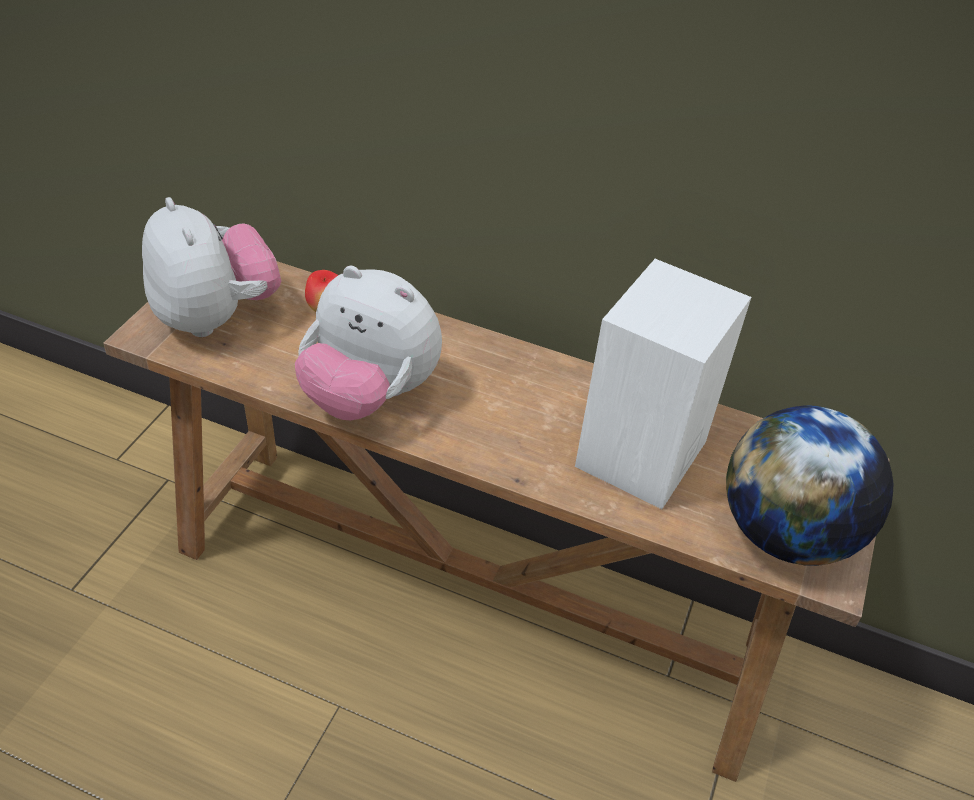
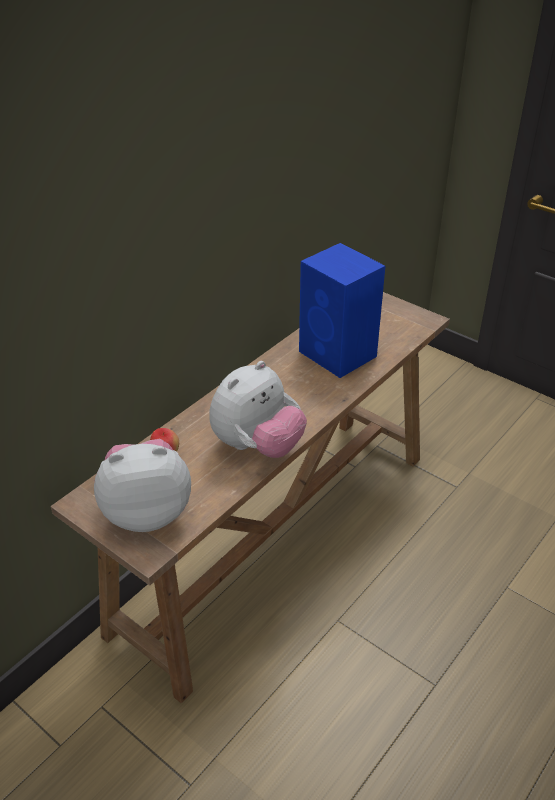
camera: 70 degrees left, 5 degrees down
white speaker [575,259,751,509] -> blue speaker [299,243,385,378]
globe [726,405,894,566] -> none

